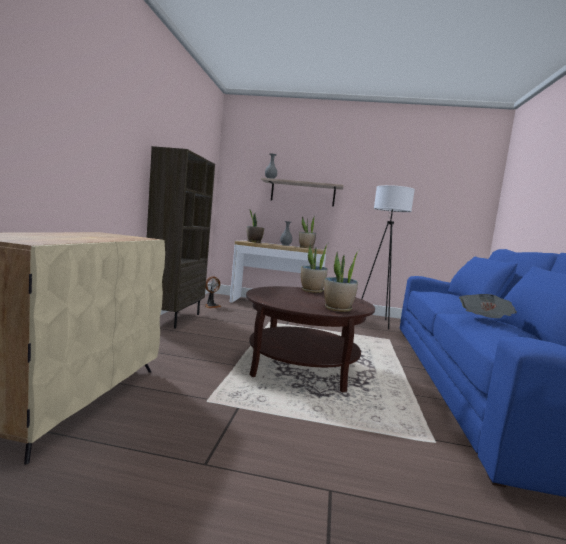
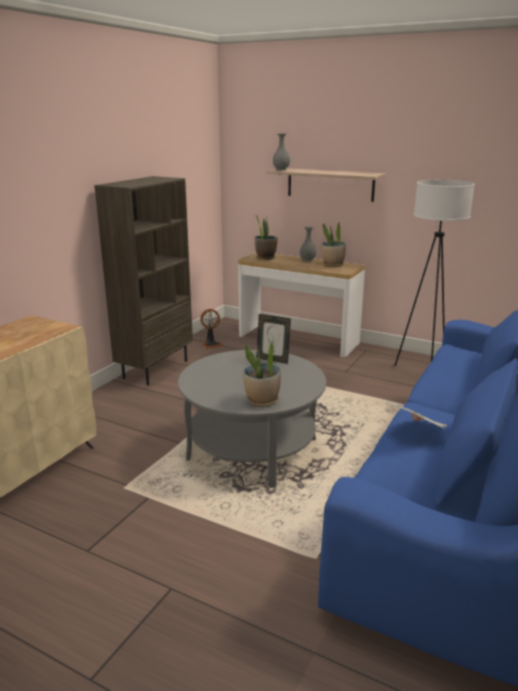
camera: 20 degrees right, 15 degrees up
brown coffee table [246,286,375,393] -> grey coffee table [178,350,326,488]
potted plant [301,243,328,293] -> picture frame [257,314,291,364]

